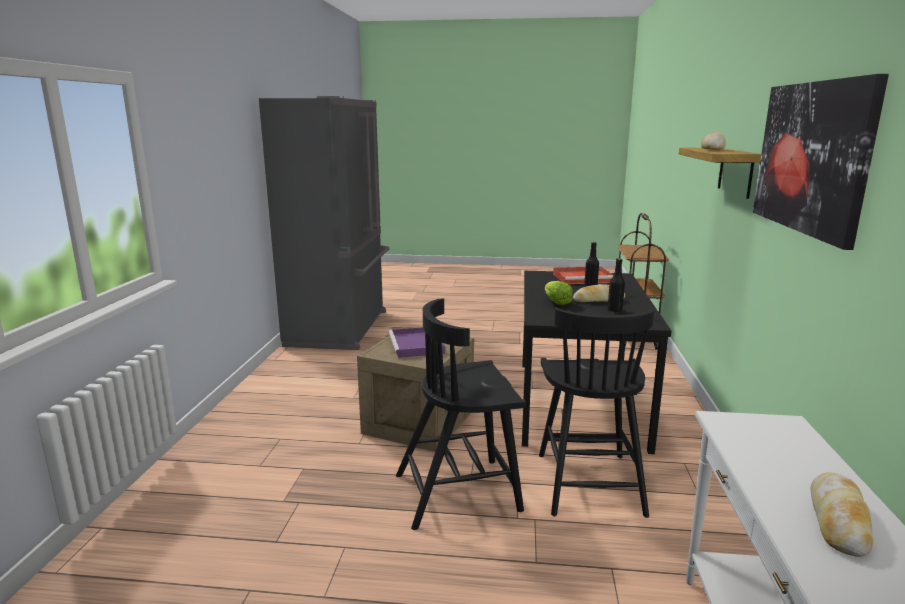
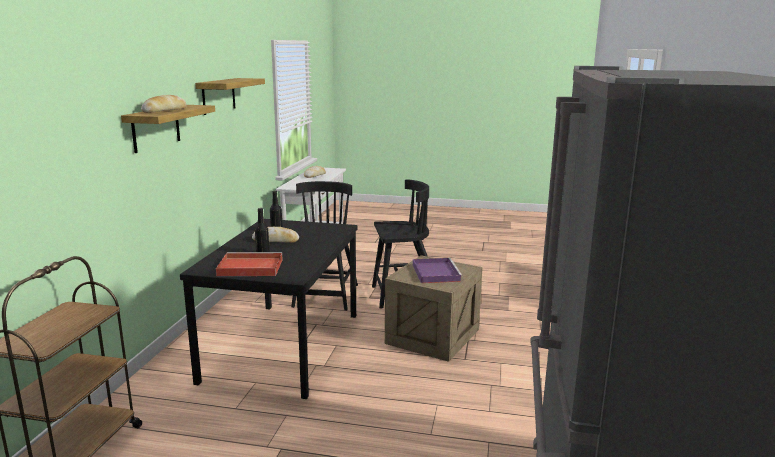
camera: 175 degrees left, 0 degrees up
lettuce [545,281,573,305] -> none
picture [753,74,889,250] -> shelf [195,78,265,115]

